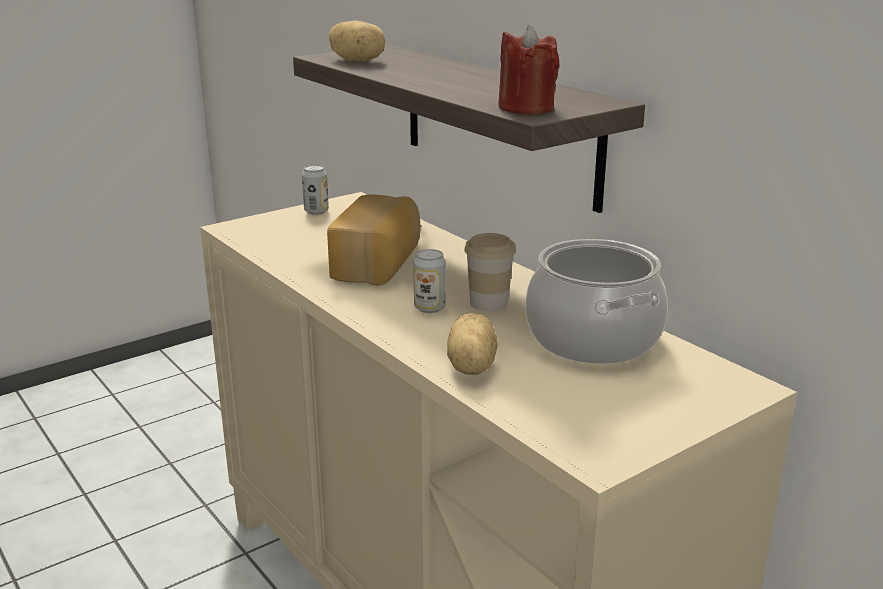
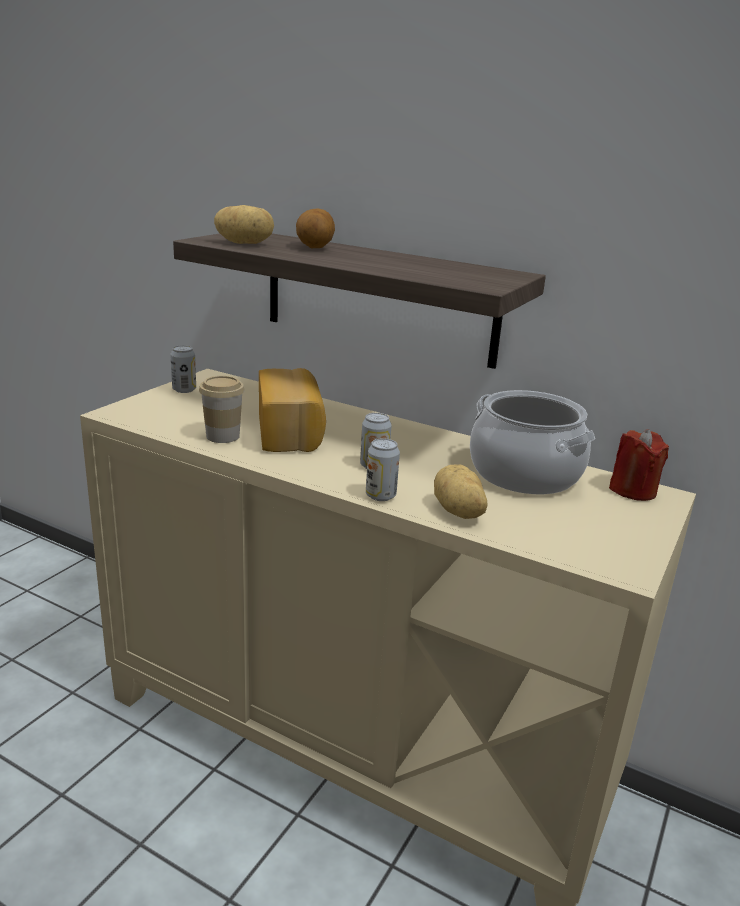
camera: 25 degrees left, 0 degrees up
cup [464,233,516,311] -> cup moved to [199,376,245,443]
red candle [498,25,560,115] -> red candle moved to [609,429,669,501]
none -> potato [296,208,335,248]
none -> can [366,438,400,501]

